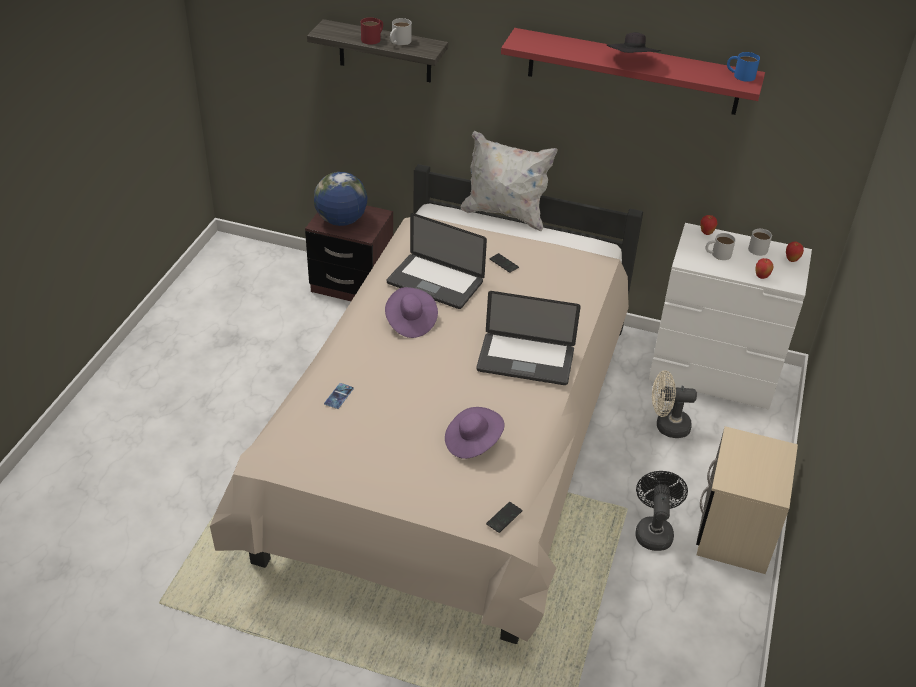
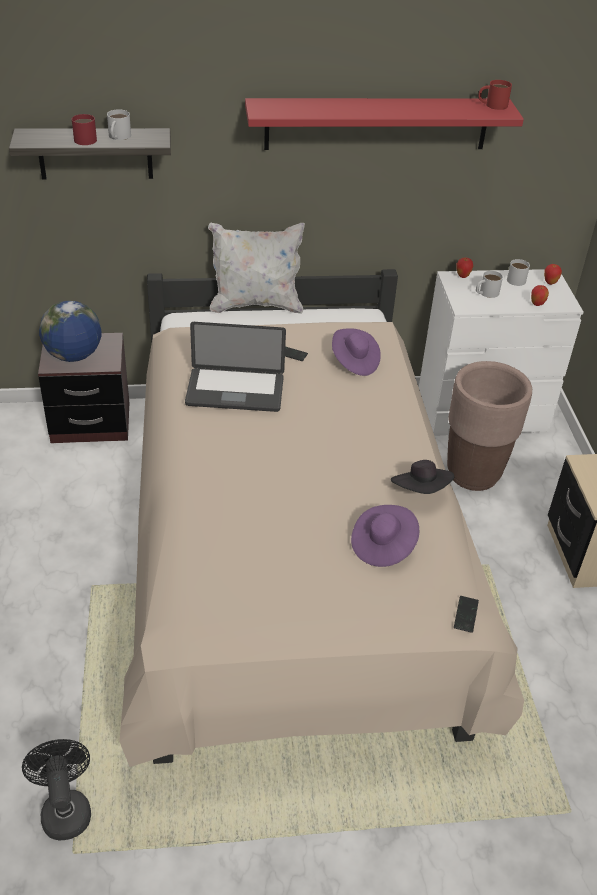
camera: 25 degrees left, 0 degrees up
phone [324,383,354,409] -> none
purple hat [385,287,438,338] -> purple hat moved to [332,328,381,376]
laptop [476,291,581,385] -> none
black hat [606,32,661,53] -> black hat moved to [391,460,454,494]
black fan [635,471,688,551] -> black fan moved to [22,739,91,840]
beige fan [652,370,697,438] -> brown planter [447,361,532,491]
blue mug [727,52,760,82] -> red mug [478,80,512,110]

